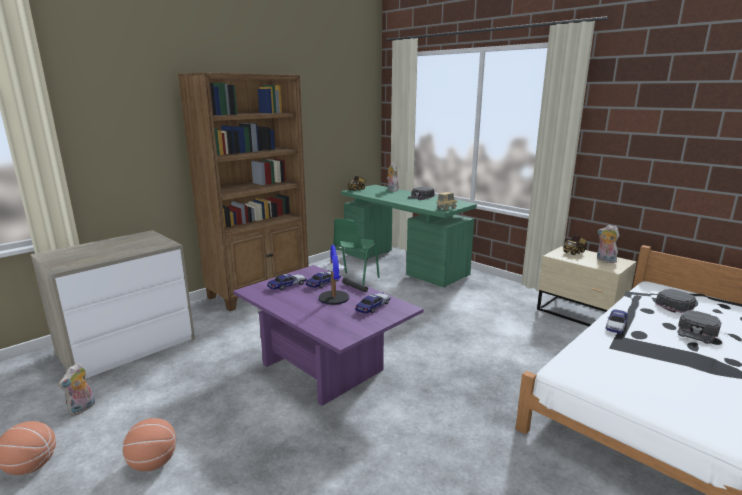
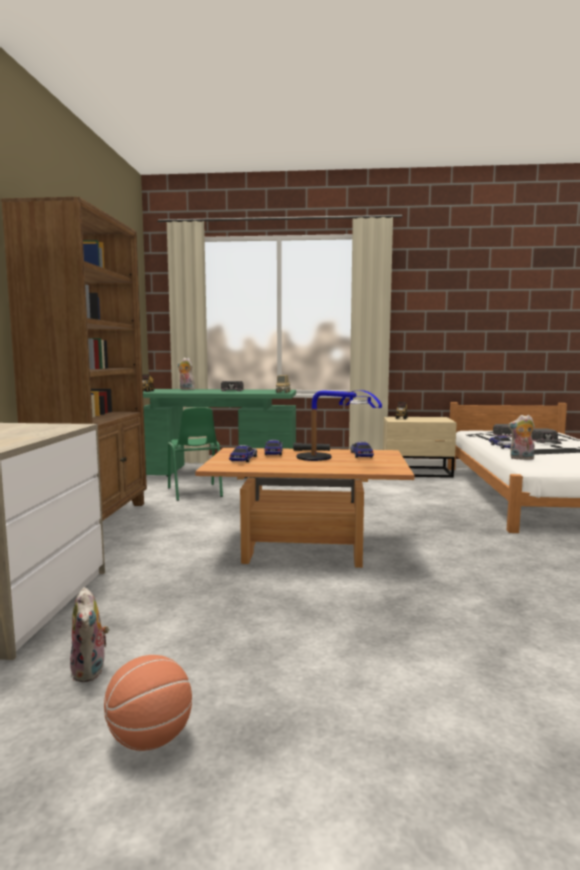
camera: 40 degrees left, 10 degrees down
basketball [123,418,176,471] -> none
purple coffee table [233,265,424,406] -> brown coffee table [195,448,414,568]
plush toy [597,225,619,263] -> plush toy moved to [508,415,535,460]

